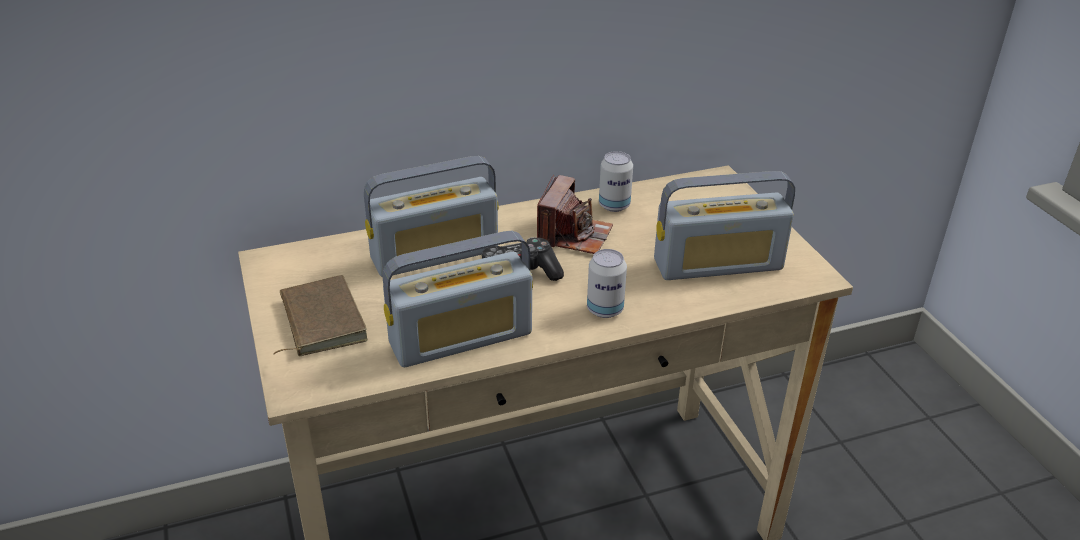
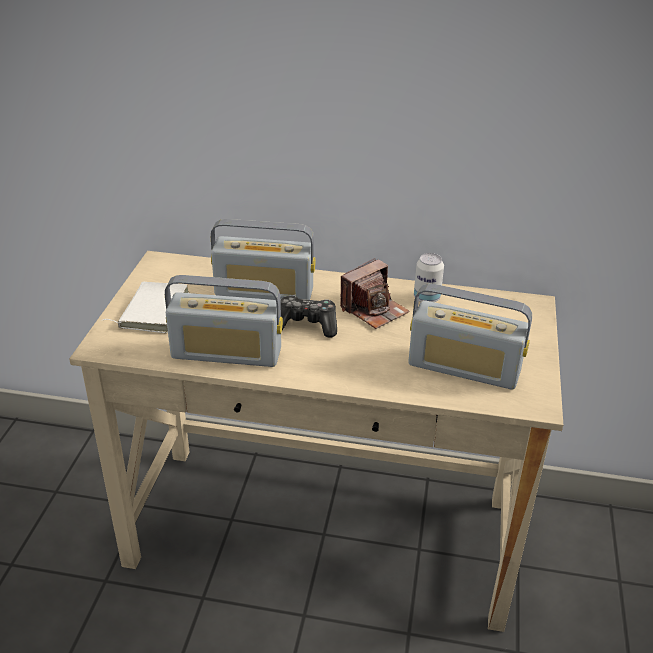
camera: 30 degrees right, 0 degrees up
brown book [273,275,368,356] -> white book [103,282,189,333]
can [587,249,627,318] -> none

